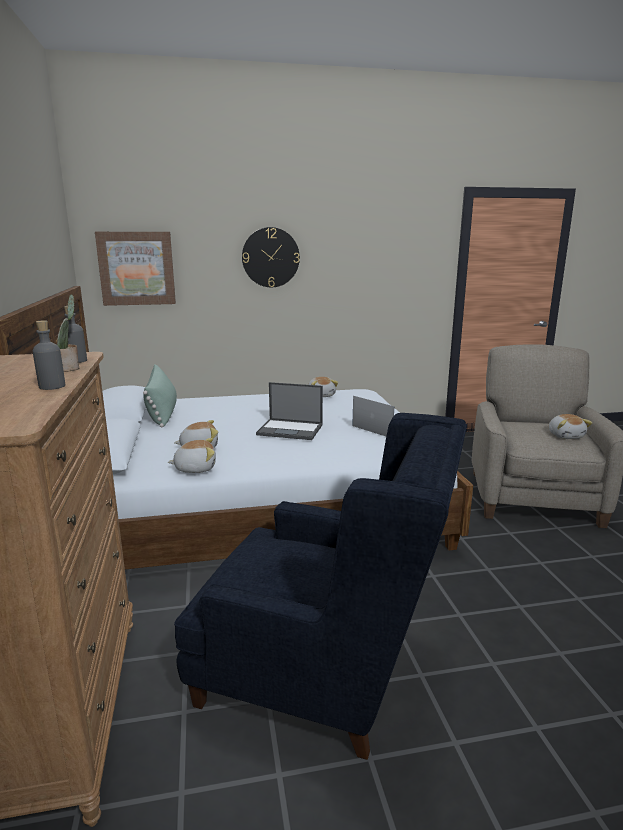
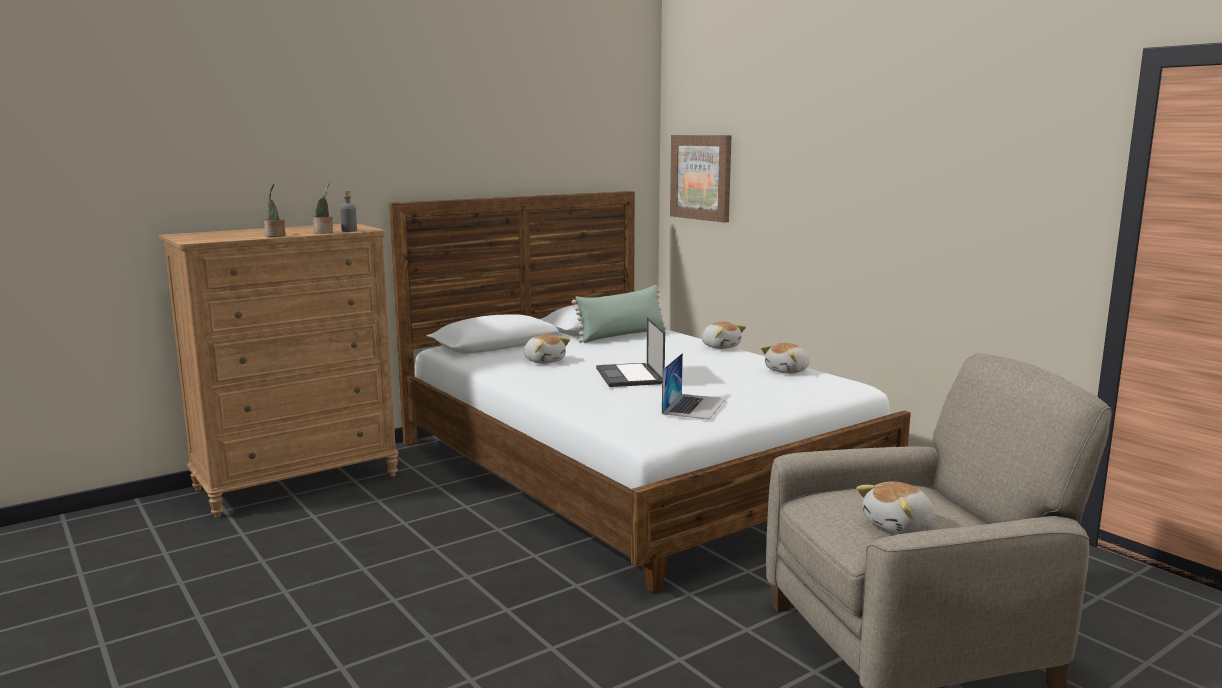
camera: 65 degrees right, 5 degrees down
grey bottle [33,320,65,390] -> potted plant [264,183,285,237]
plush toy [167,438,216,473] -> plush toy moved to [702,321,746,349]
blue armchair [174,413,467,760] -> none
wall clock [242,227,300,287] -> none

